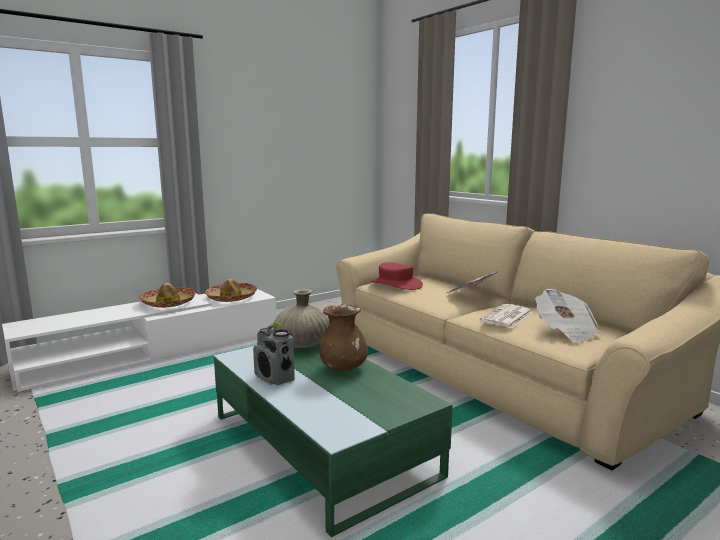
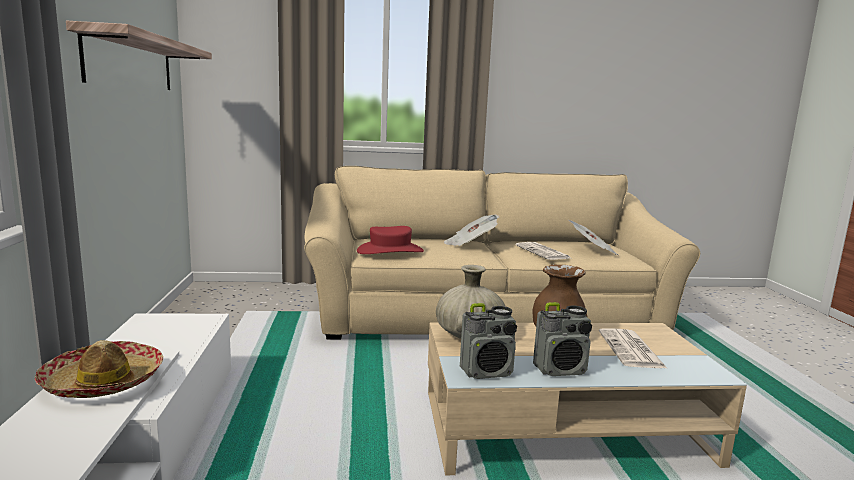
camera: 60 degrees left, 0 degrees up
hat [205,279,257,302] -> none
green coffee table [214,343,453,537] -> beige coffee table [428,322,747,475]
none -> shelf [66,21,212,90]
none -> radio [460,303,517,379]
none -> newspaper [599,328,668,369]

